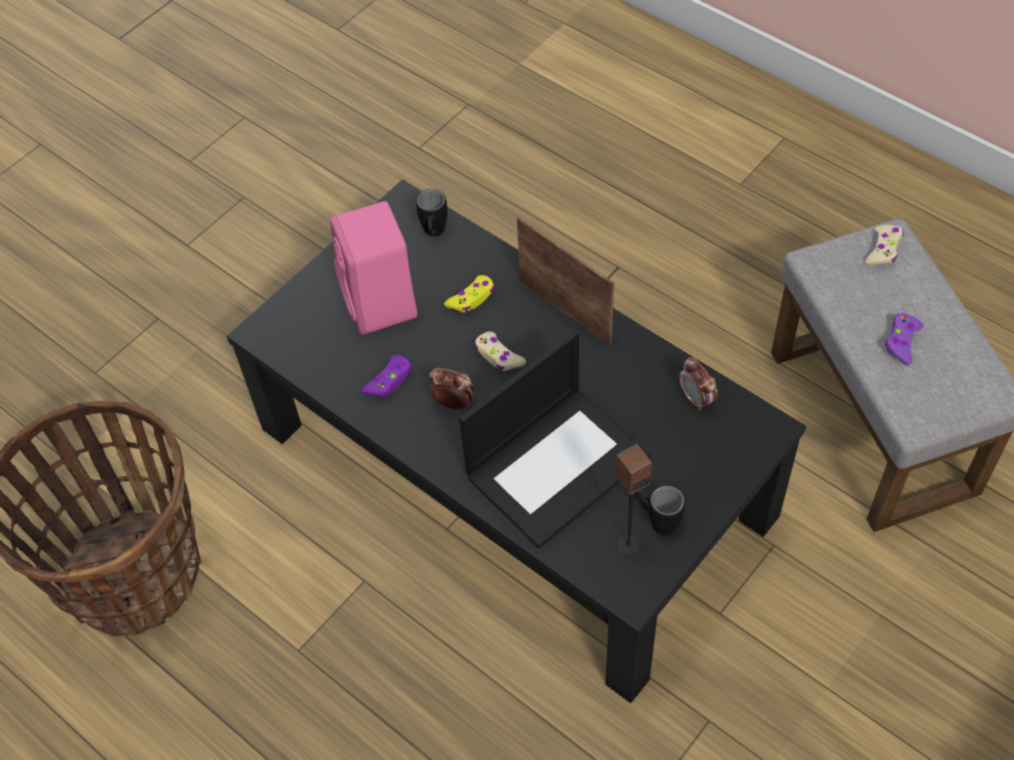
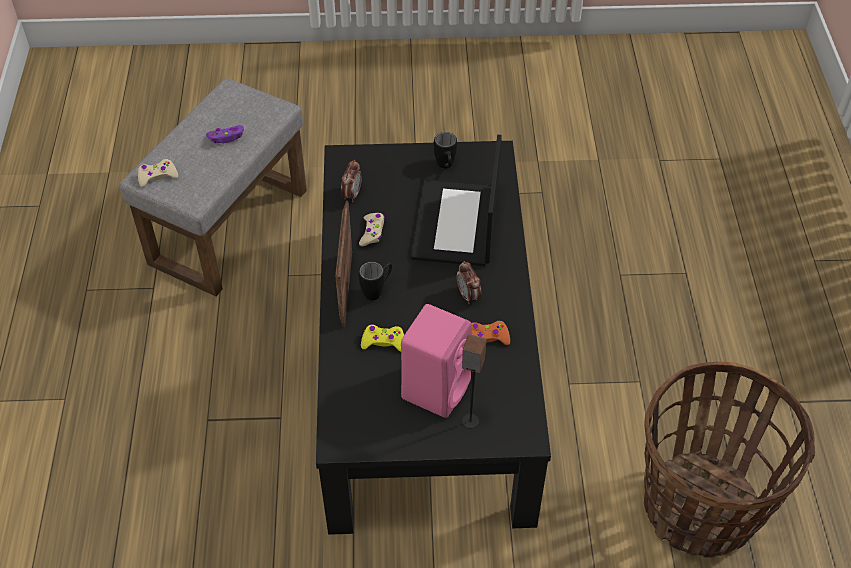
camera: 135 degrees left, 5 degrees down
purple game controller [362,355,412,397] -> orange game controller [471,321,510,345]
black mug [416,189,448,236] -> black mug moved to [359,262,392,300]
laptop [459,331,650,548] -> laptop turned 90 degrees counterclockwise [410,135,502,266]
beige game controller [474,331,526,371] -> beige game controller moved to [359,213,385,246]
speaker [616,444,652,555] -> speaker moved to [462,334,487,428]

